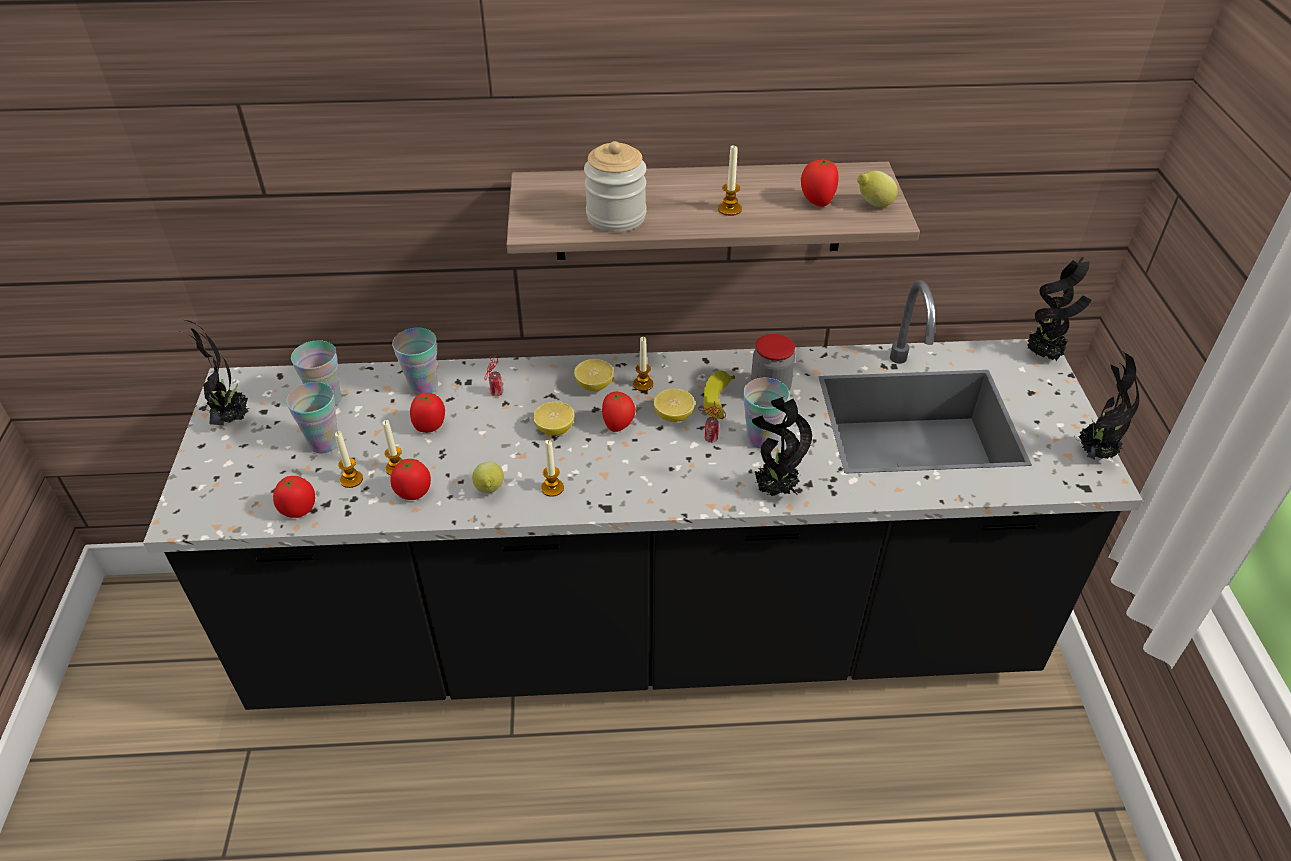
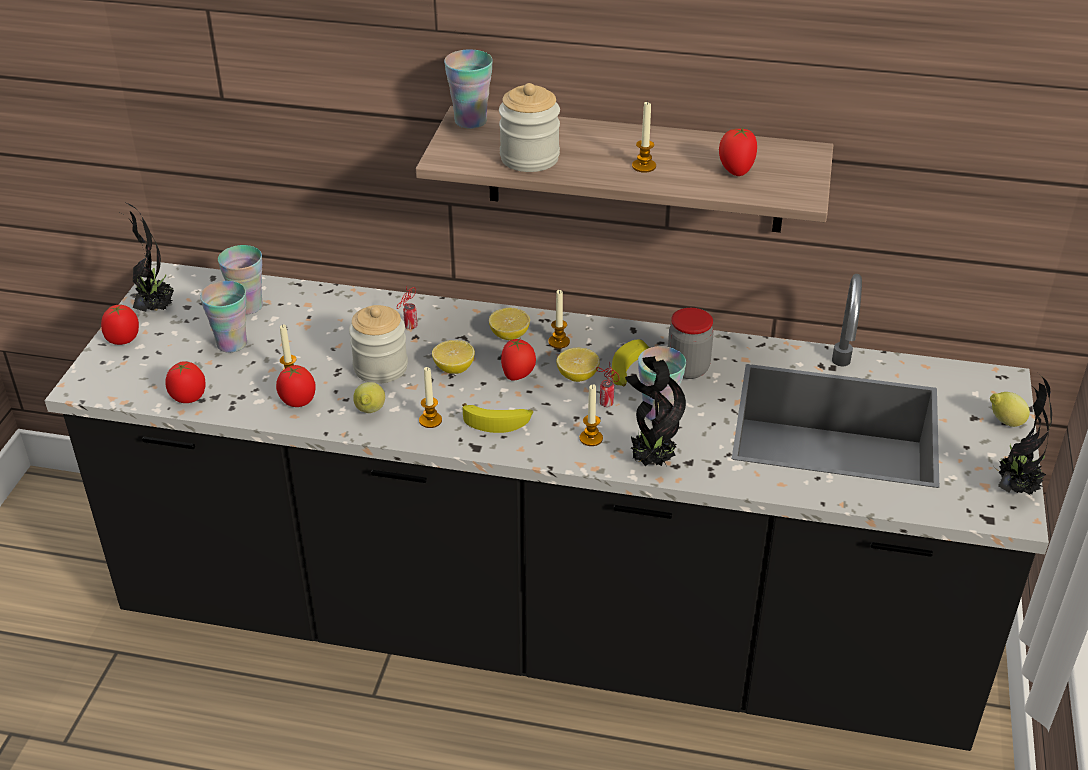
camera: 15 degrees right, 5 degrees down
candle [335,431,363,488] -> candle moved to [580,384,603,446]
cup [392,328,438,395] -> cup moved to [444,49,493,129]
tomato [410,393,445,433] -> tomato moved to [101,305,139,345]
lemon [857,171,898,207] -> lemon moved to [990,392,1030,427]
potted plant [1028,257,1092,361] -> none
none -> jar [349,305,408,384]
none -> banana [462,403,533,433]

